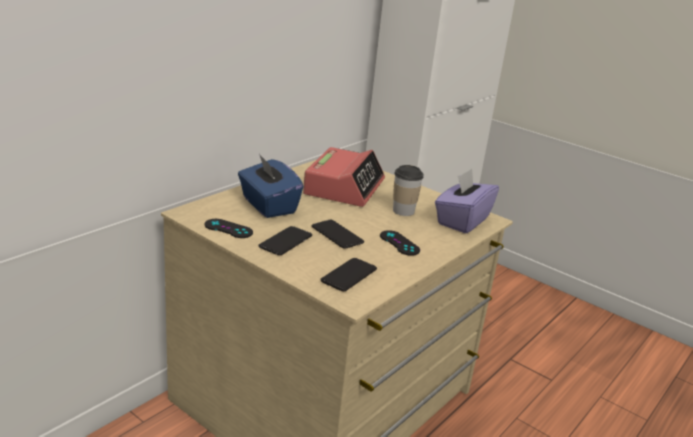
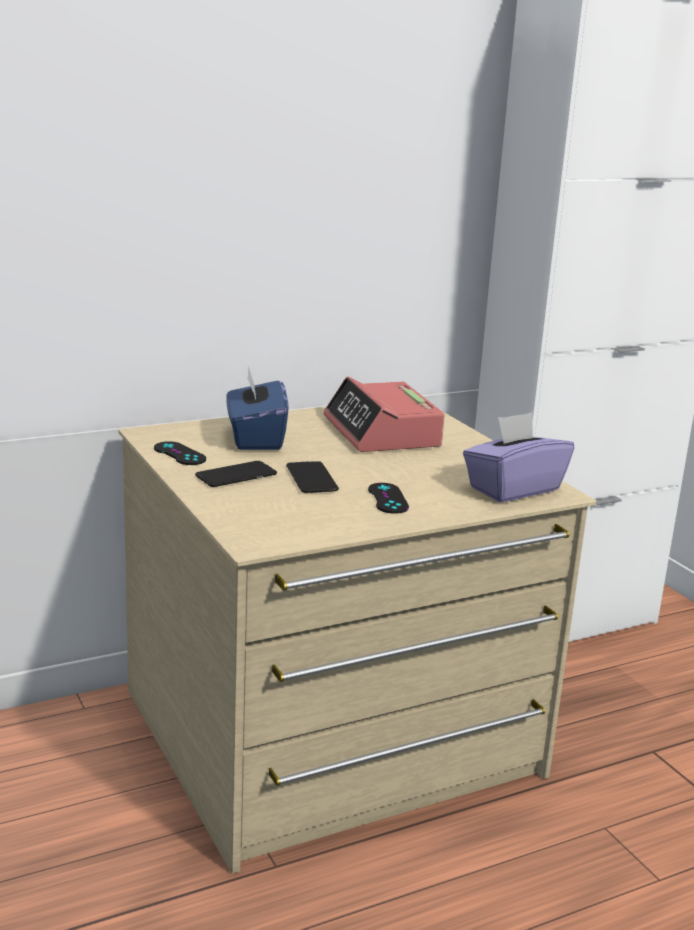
camera: 25 degrees right, 5 degrees down
alarm clock [303,147,385,207] -> alarm clock turned 120 degrees clockwise [324,376,444,452]
phone [320,258,377,291] -> none
cup [393,165,423,216] -> none

